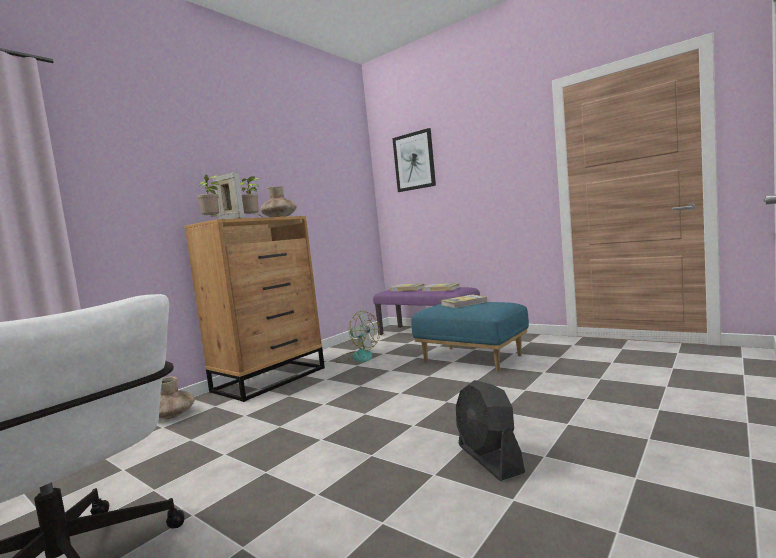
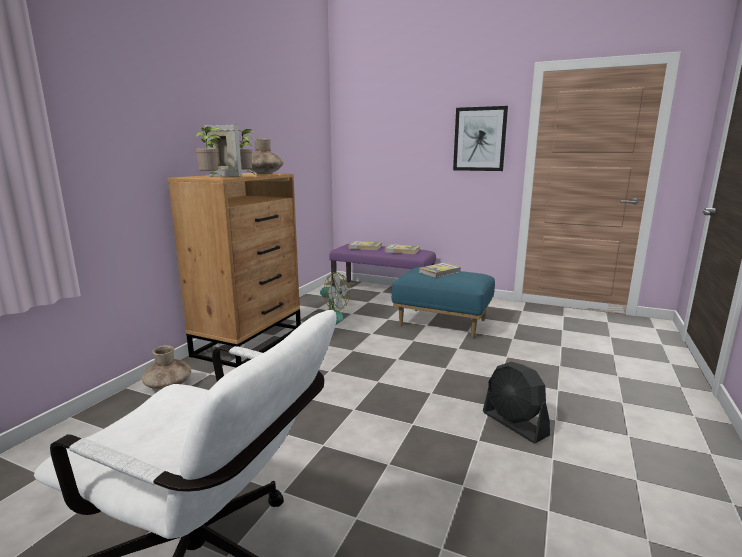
camera: 15 degrees left, 10 degrees up
picture [392,128,436,192] -> picture moved to [453,106,508,171]

